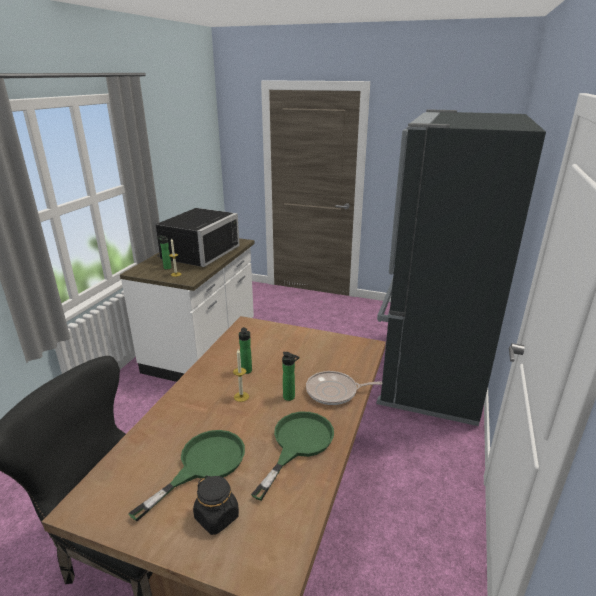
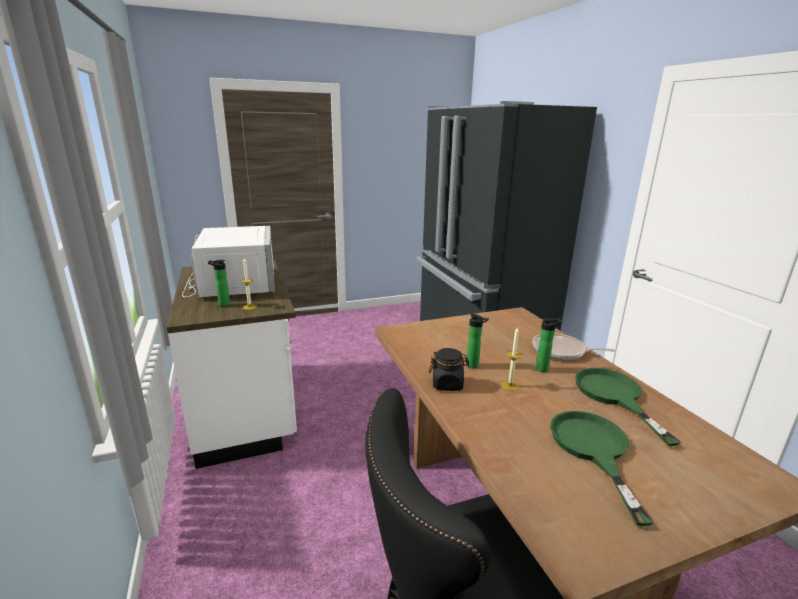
camera: 40 degrees left, 5 degrees down
black microwave [155,208,240,267] -> white microwave [182,226,275,297]
black jar [193,475,239,535] -> black jar moved to [429,348,469,391]
frying pan [306,371,383,405] -> frying pan turned 60 degrees clockwise [533,333,615,360]

